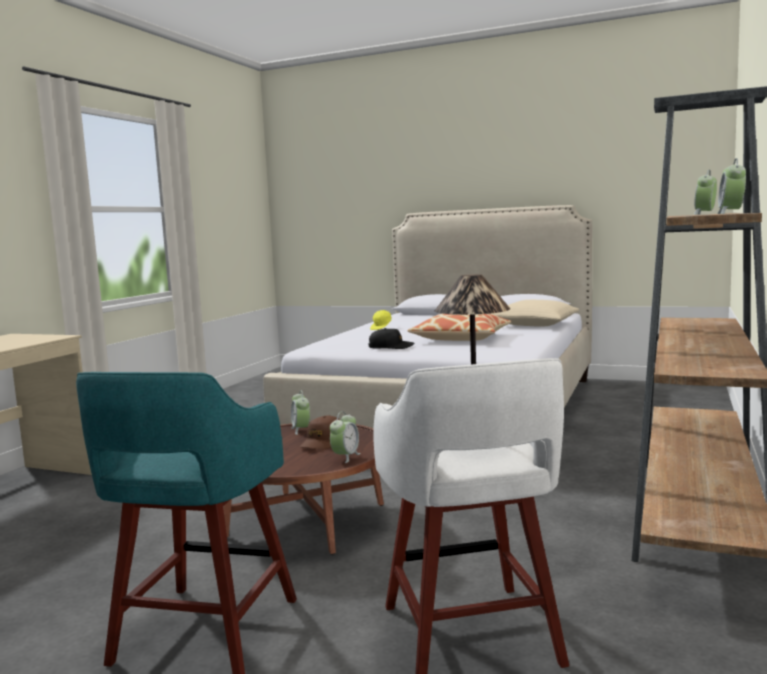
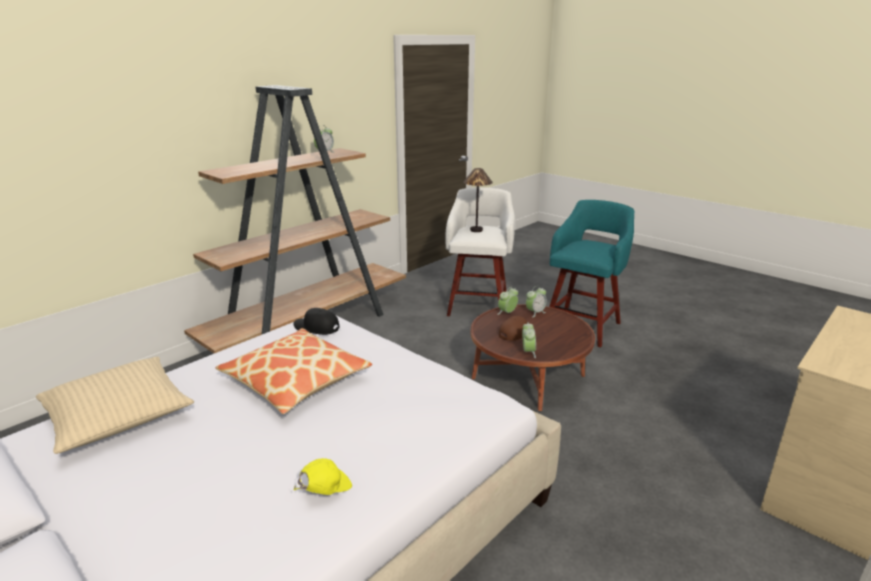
camera: 160 degrees left, 15 degrees up
black cap [369,328,414,349] -> black cap moved to [293,308,340,335]
alarm clock [693,170,717,215] -> alarm clock moved to [526,286,547,318]

